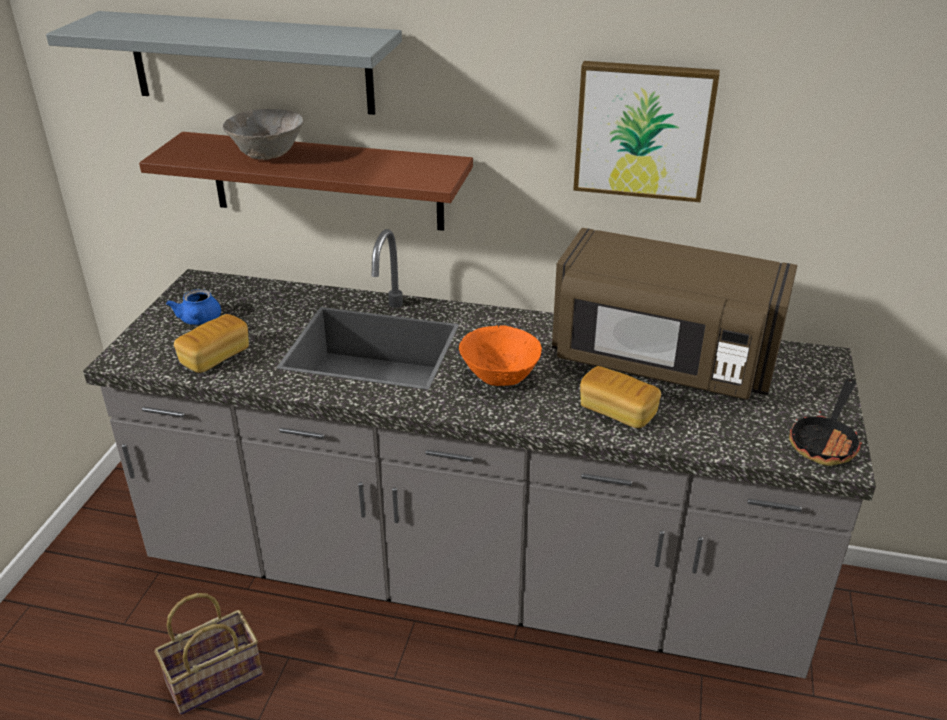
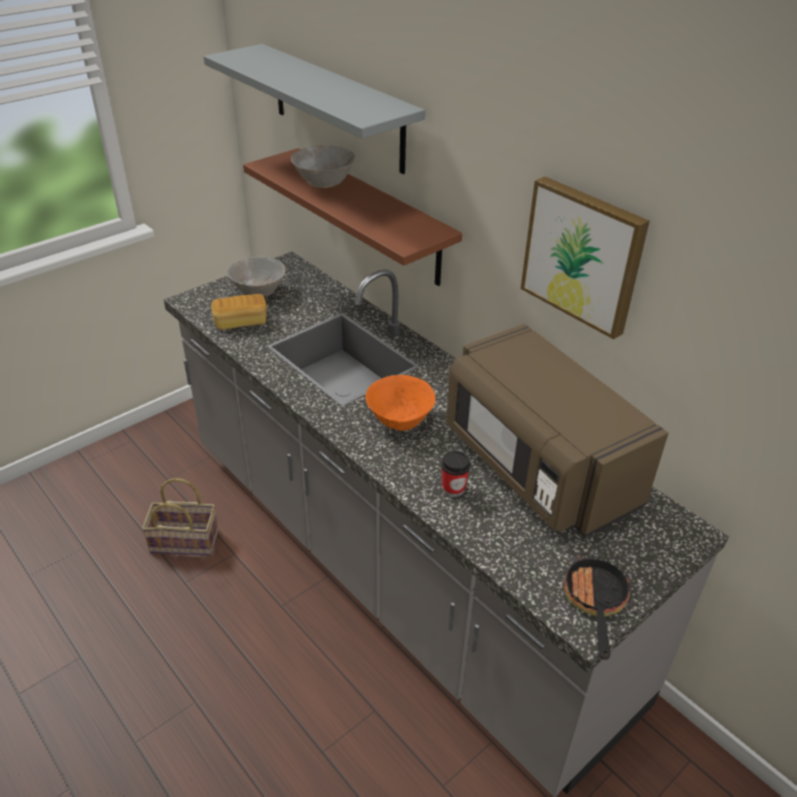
camera: 35 degrees right, 5 degrees up
blue teapot [166,289,221,325] -> grey bowl [227,256,286,297]
bread [580,366,661,428] -> cup [441,450,471,497]
frying pan [789,378,862,466] -> frying pan turned 120 degrees clockwise [564,549,633,660]

